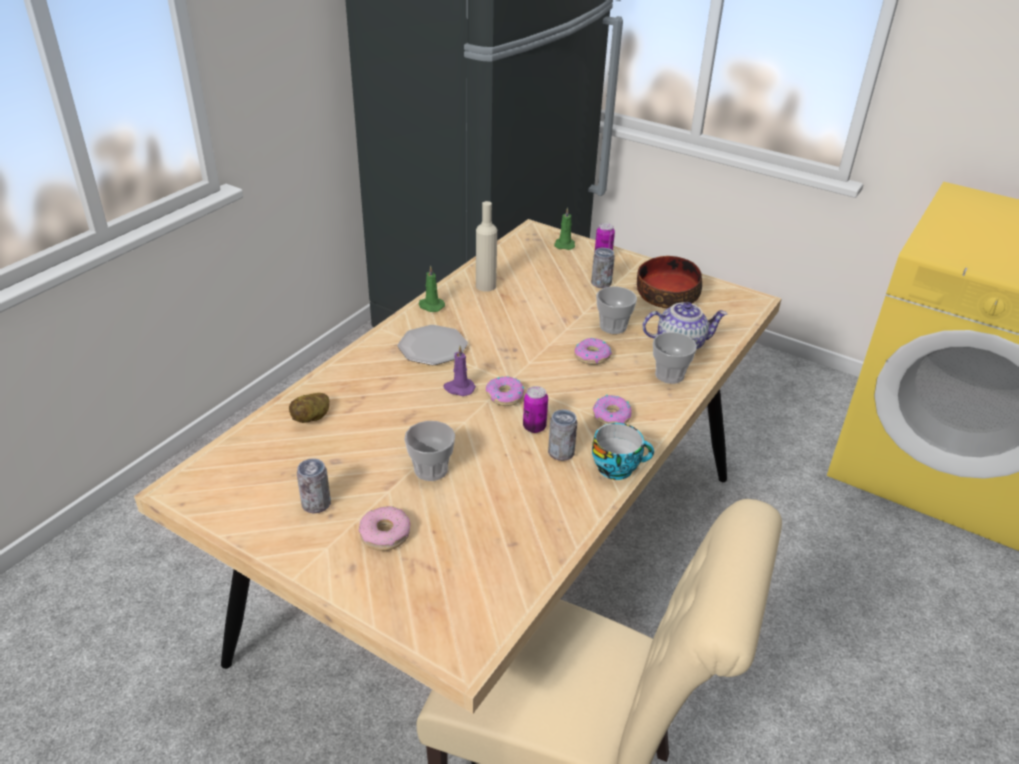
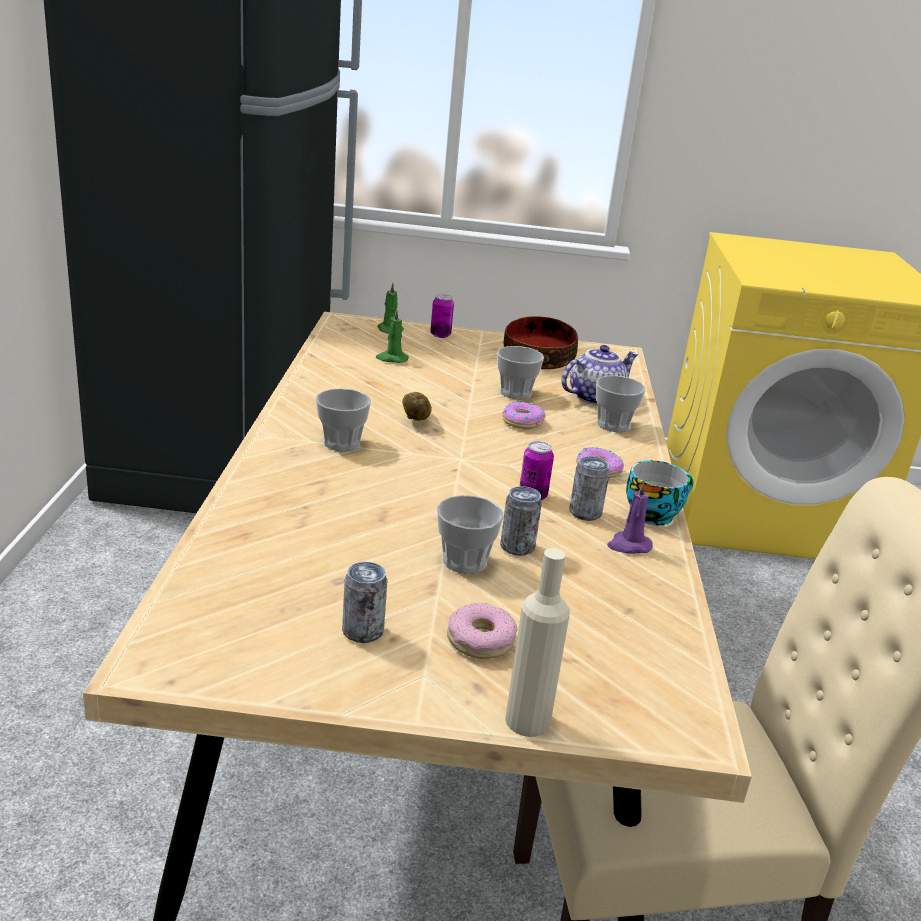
camera: 30 degrees left, 10 degrees down
potato [289,393,329,423] -> potato moved to [402,392,432,421]
plate [398,325,468,365] -> cup [316,388,371,451]
green candle [419,266,445,312] -> green candle moved to [376,308,409,363]
purple candle [443,346,476,396] -> purple candle moved to [607,481,653,554]
beige bottle [476,201,497,292] -> beige bottle moved to [505,548,570,737]
donut [486,377,525,406] -> none
can [591,248,615,288] -> can moved to [500,486,542,556]

